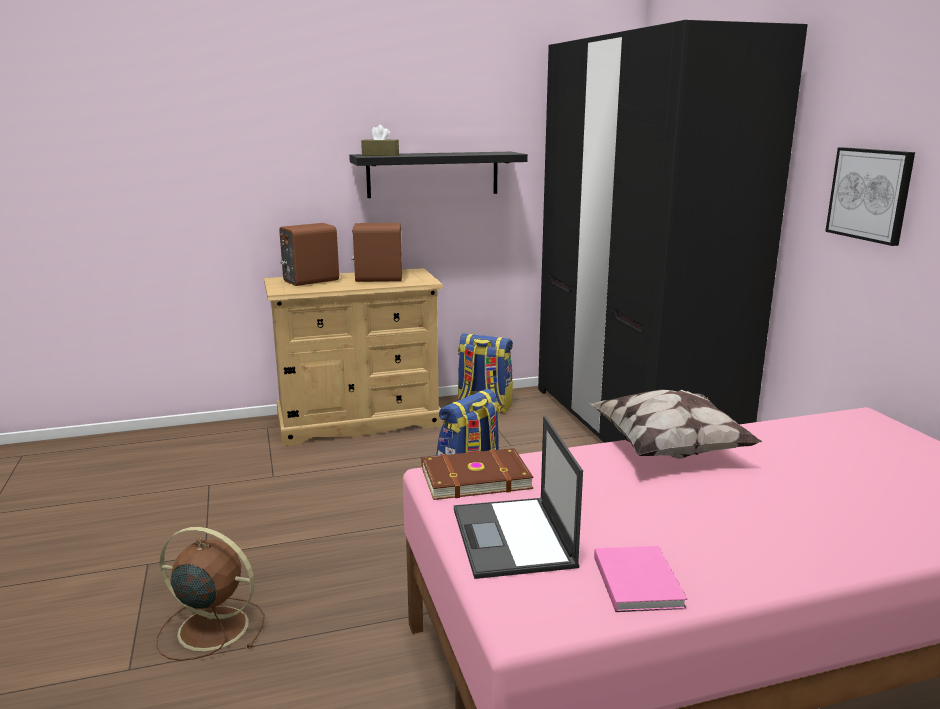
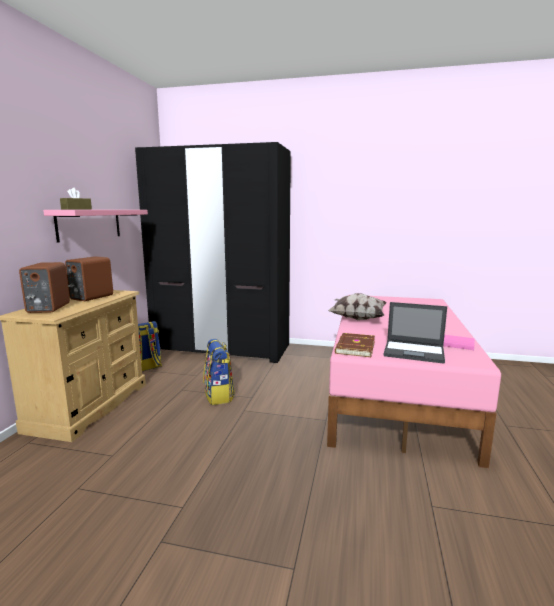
camera: 60 degrees left, 5 degrees down
brown fan [156,527,265,661] -> none
black shelf [349,152,528,198] -> pink shelf [43,210,148,243]
picture [825,147,915,246] -> none

